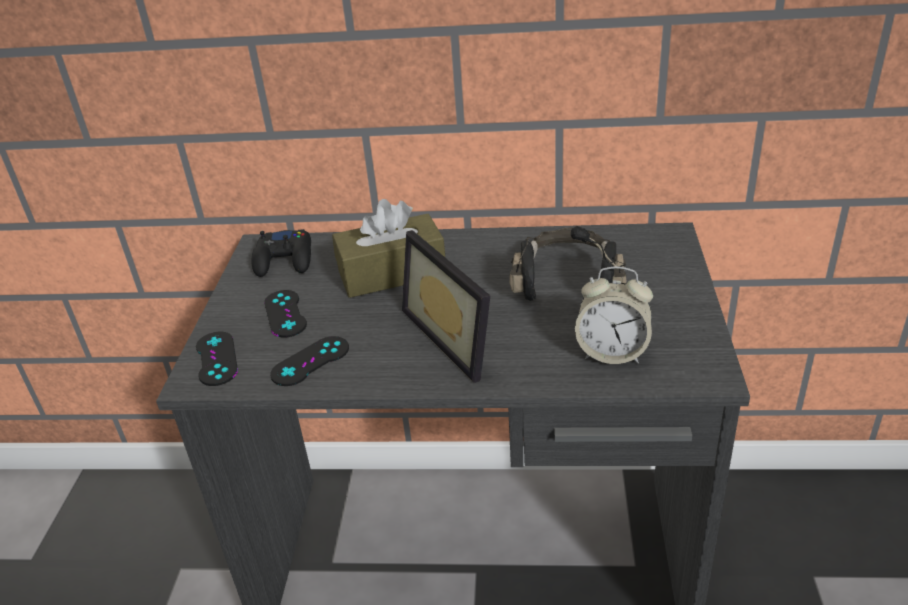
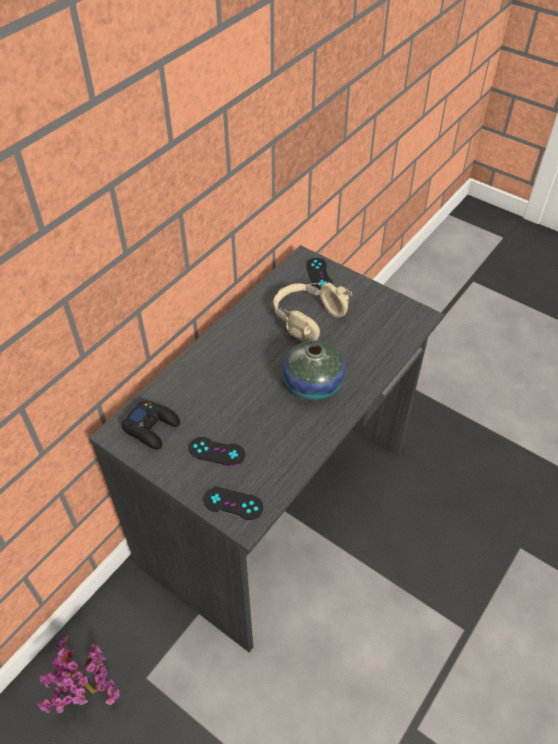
camera: 60 degrees left, 15 degrees up
black game controller [270,336,349,386] -> black game controller moved to [306,258,333,290]
brown tissue box [332,199,445,298] -> none
picture frame [402,230,490,383] -> vase [282,340,346,400]
black headphones [509,226,626,301] -> beige headphones [273,283,353,342]
alarm clock [575,266,653,364] -> none
none -> potted plant [37,636,120,713]

